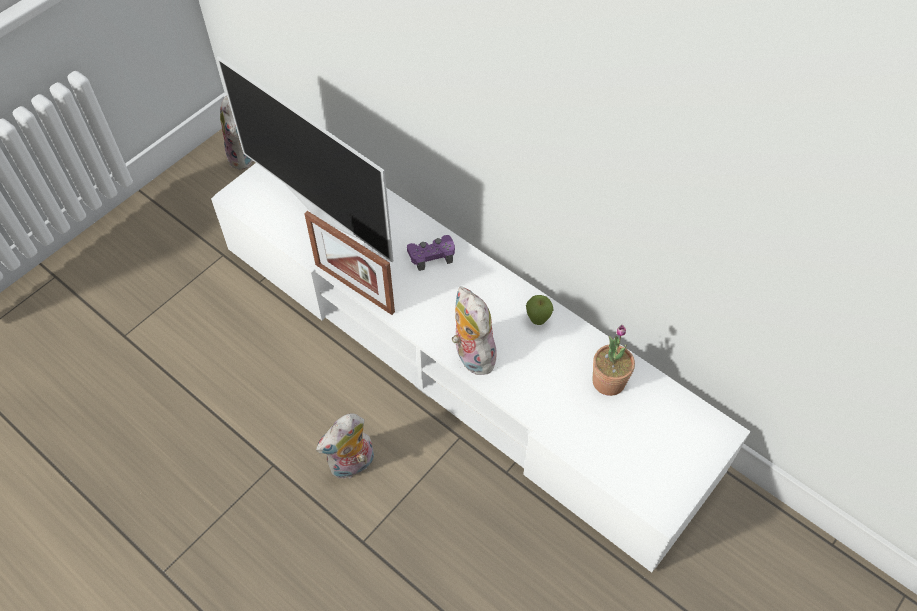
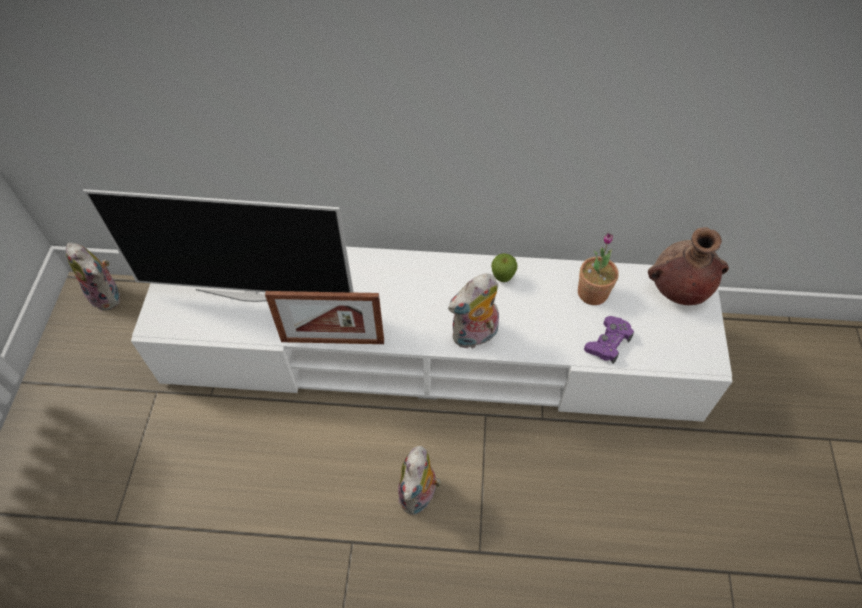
camera: 35 degrees left, 0 degrees up
purple game controller [407,235,455,271] -> purple game controller moved to [584,316,634,364]
plush toy [452,286,497,375] -> plush toy turned 60 degrees counterclockwise [448,273,499,349]
none -> brown vase [648,227,729,305]

